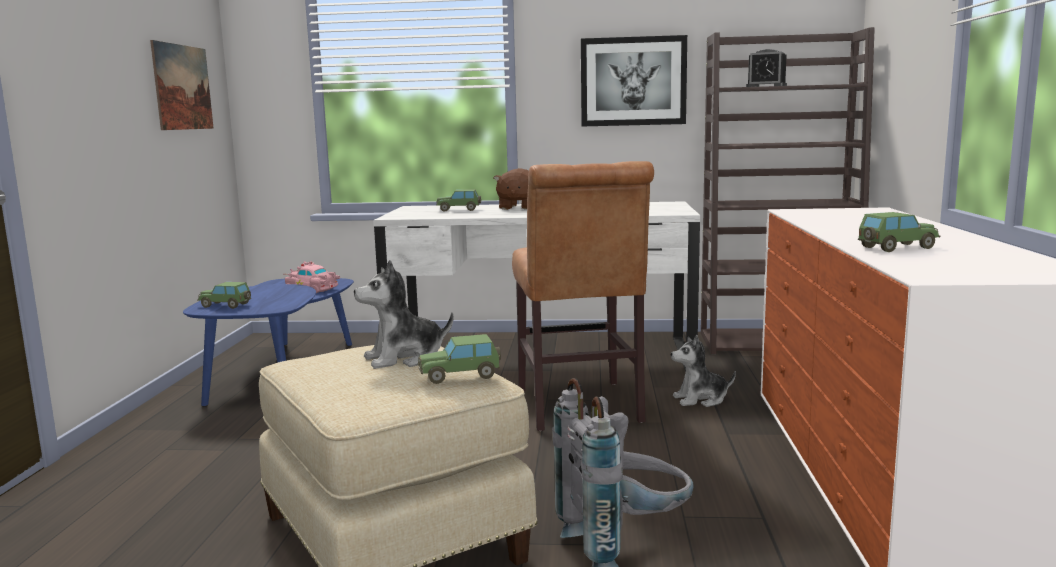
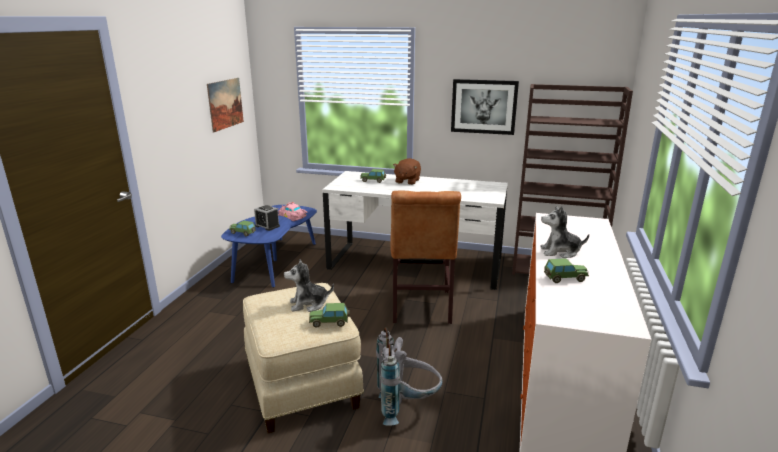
camera: 10 degrees right, 10 degrees up
plush toy [671,335,736,407] -> plush toy moved to [540,206,589,258]
alarm clock [746,49,787,87] -> alarm clock moved to [254,205,280,231]

